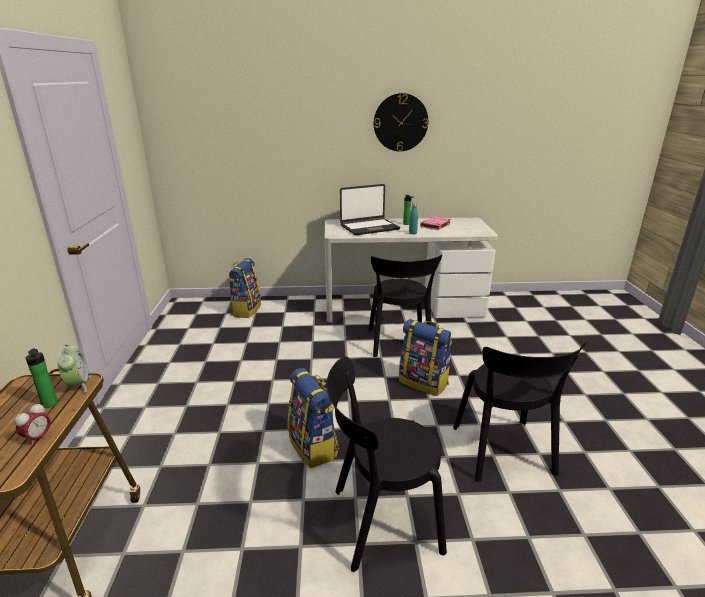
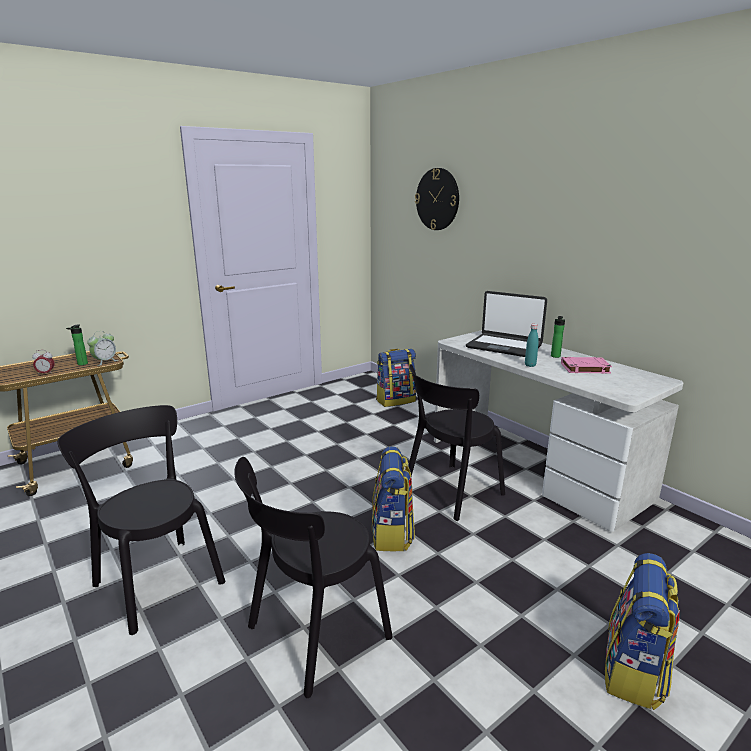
camera: 55 degrees right, 5 degrees down
backpack [288,368,339,468] -> backpack moved to [605,553,680,710]
wall clock [374,93,428,151] -> wall clock moved to [415,168,459,230]

